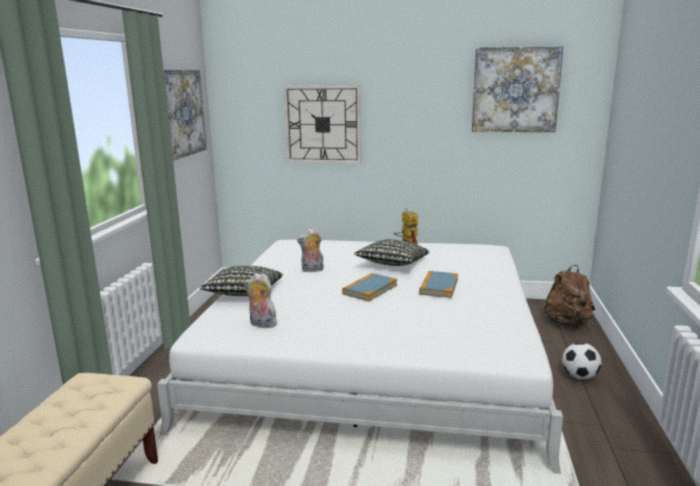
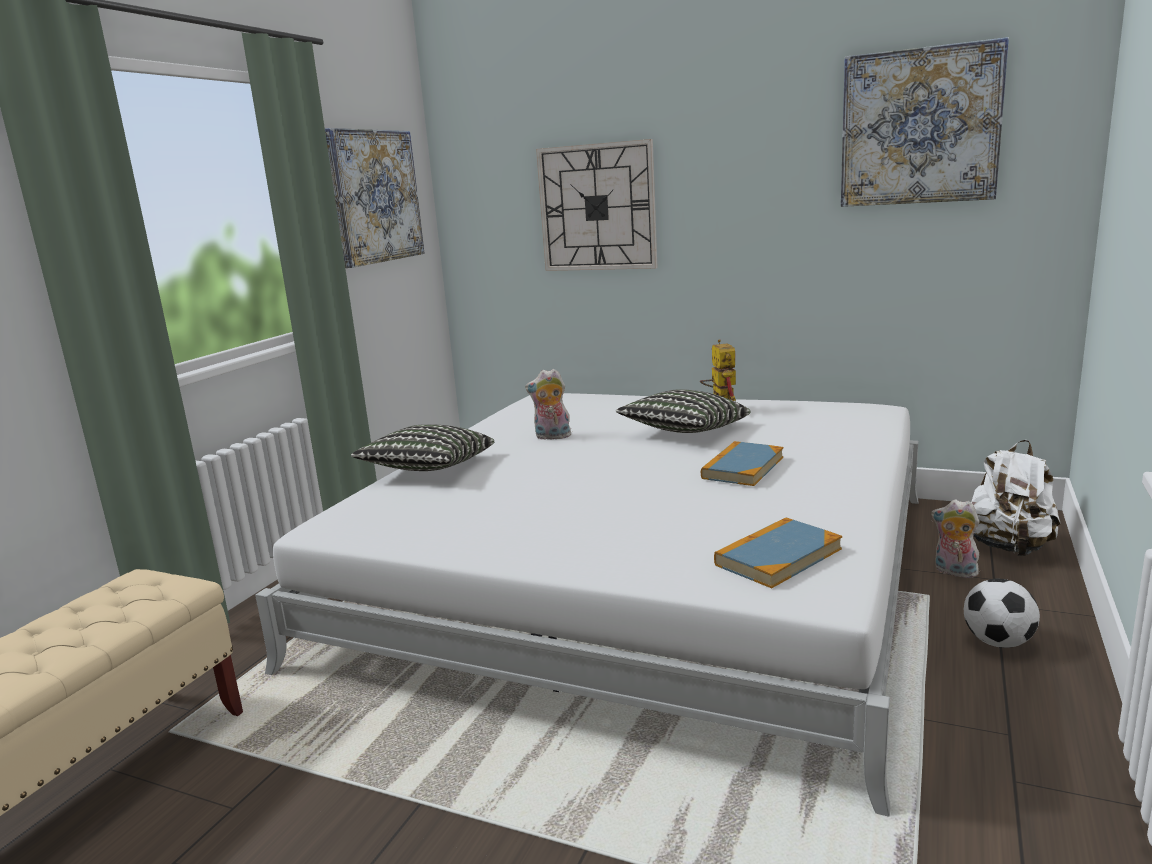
camera: 15 degrees right, 0 degrees up
plush toy [244,273,277,328] -> plush toy moved to [931,500,981,578]
book [342,273,397,301] -> book moved to [714,517,842,588]
brown backpack [541,265,595,328] -> white backpack [971,440,1060,556]

